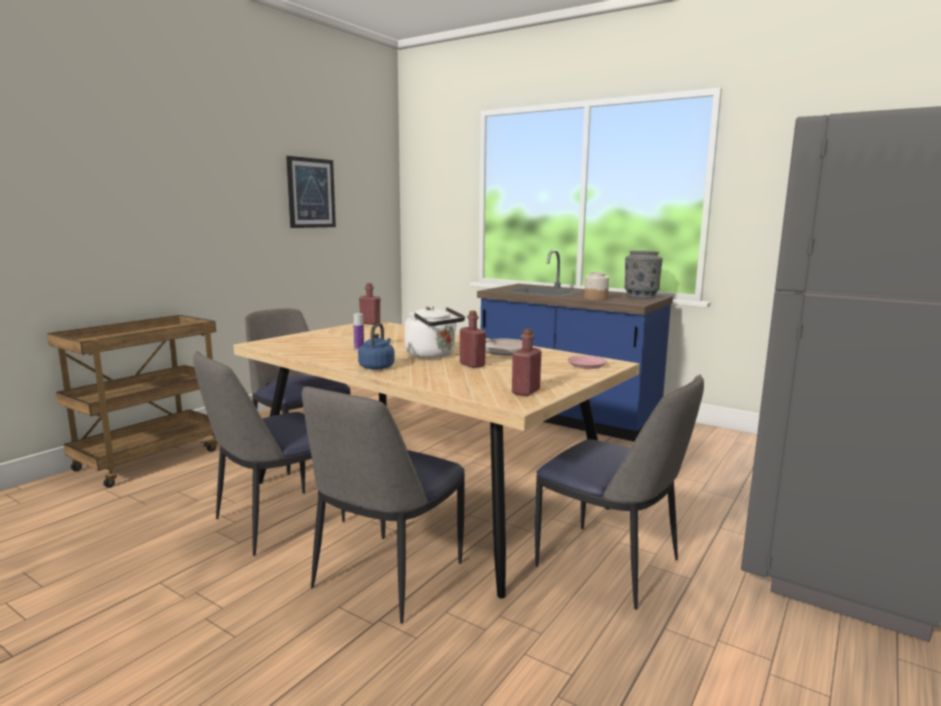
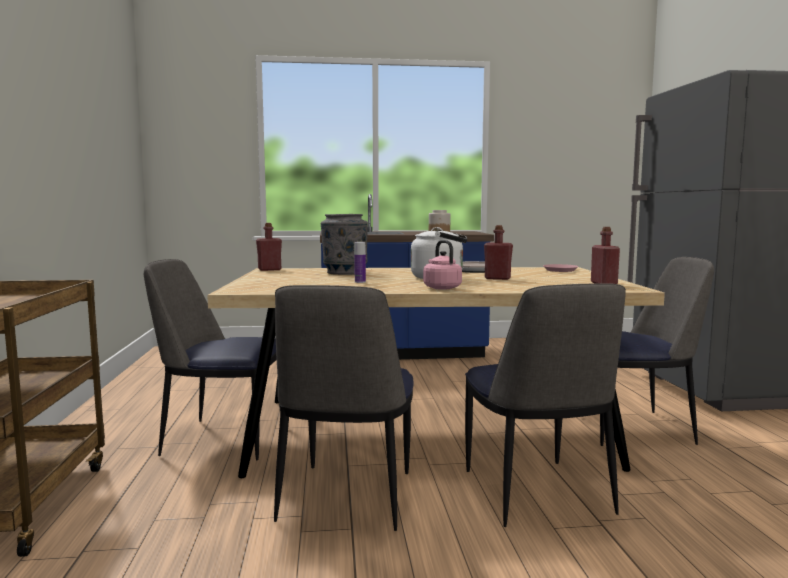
camera: 40 degrees left, 5 degrees down
picture [286,156,336,228] -> none
blue kettle [358,323,395,370] -> pink kettle [423,240,462,290]
grey vase [624,251,663,299] -> grey vase moved to [321,214,368,275]

